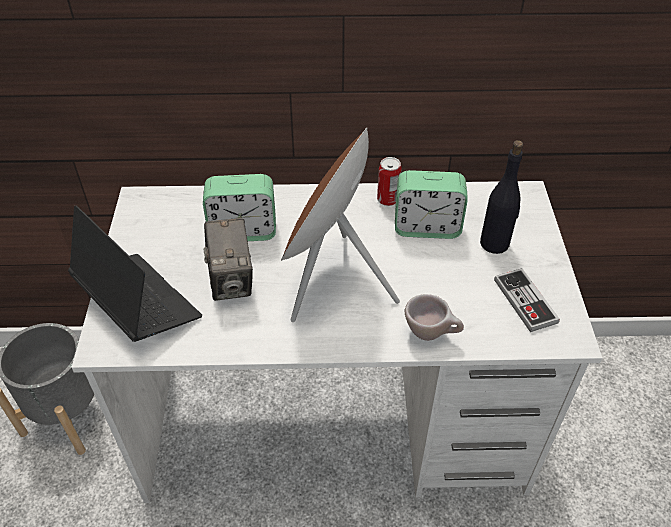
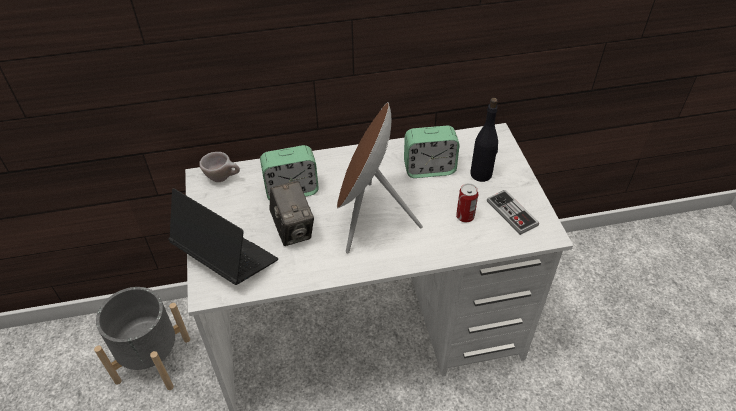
camera: 10 degrees left, 0 degrees up
can [377,157,402,206] -> can moved to [456,183,479,222]
beige cup [405,294,464,341] -> beige cup moved to [199,152,240,182]

